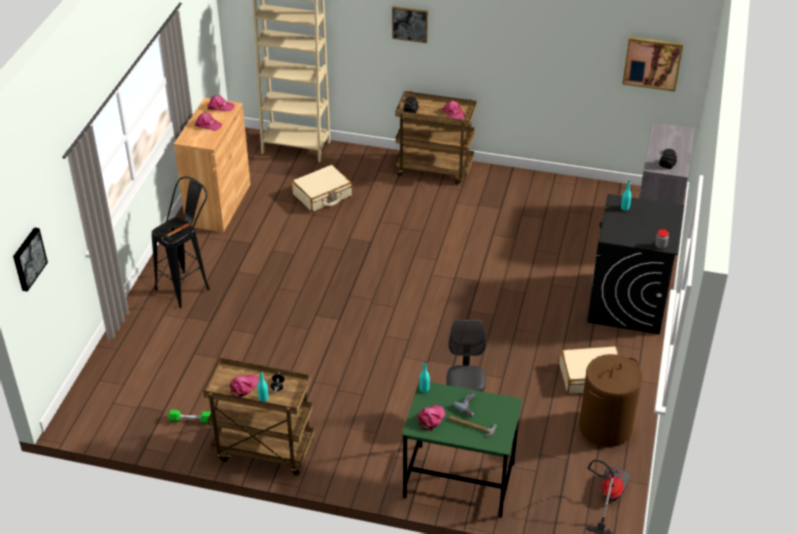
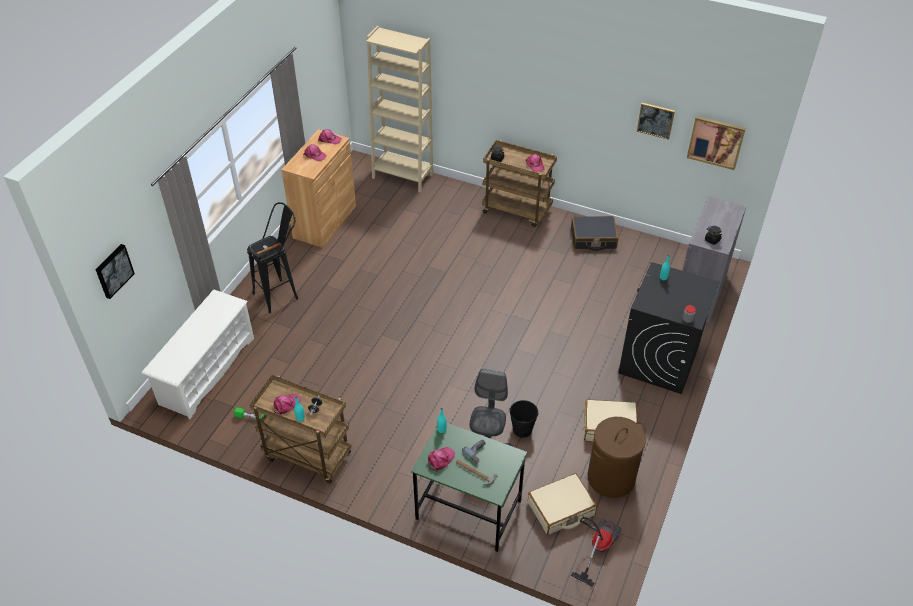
camera: 10 degrees right, 5 degrees up
beige suitcase [292,165,352,212] -> beige suitcase moved to [528,473,597,535]
picture [392,6,428,43] -> picture moved to [637,103,675,140]
none -> white shoe rack [142,290,254,419]
none -> black bucket [510,400,539,438]
none -> black suitcase [571,216,618,251]

